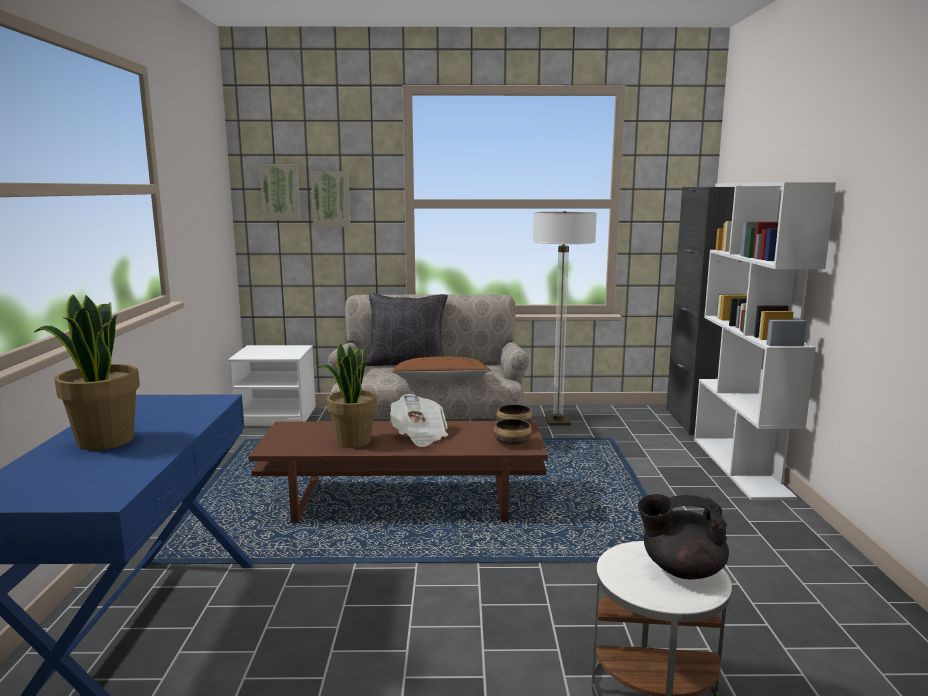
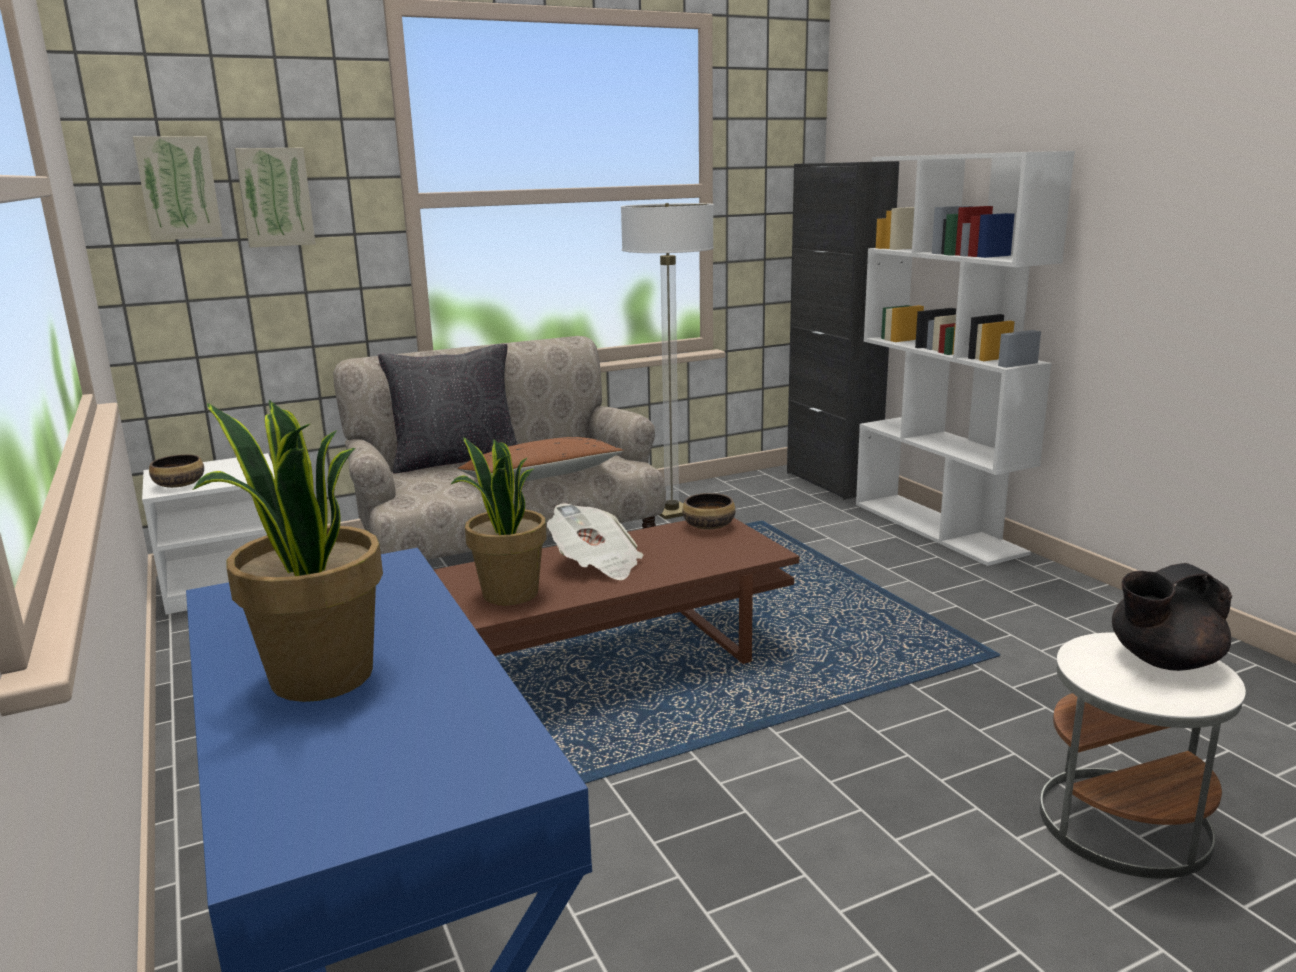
camera: 25 degrees left, 5 degrees up
bowl [493,419,532,446] -> bowl moved to [149,454,204,488]

